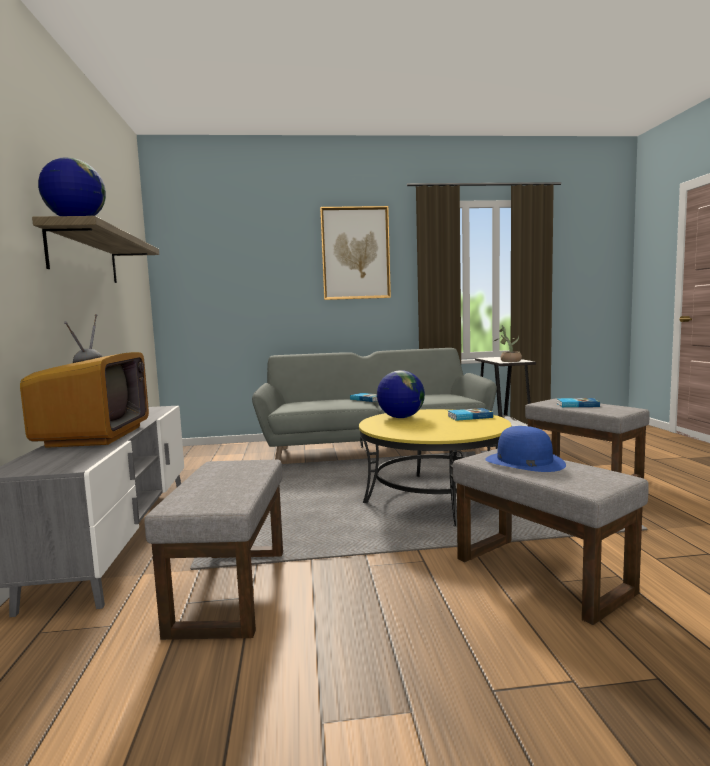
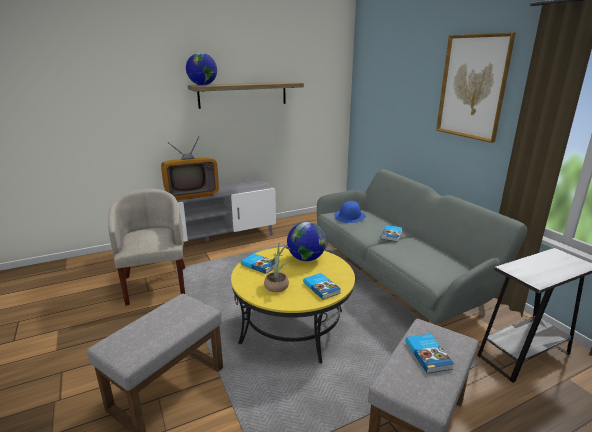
camera: 70 degrees right, 15 degrees up
grey ottoman [144,460,283,640] -> beige armchair [108,189,185,306]
blue hat [485,426,566,472] -> blue hat moved to [334,201,366,223]
potted plant [494,325,522,362] -> potted plant moved to [264,243,290,292]
none -> book [241,253,275,274]

